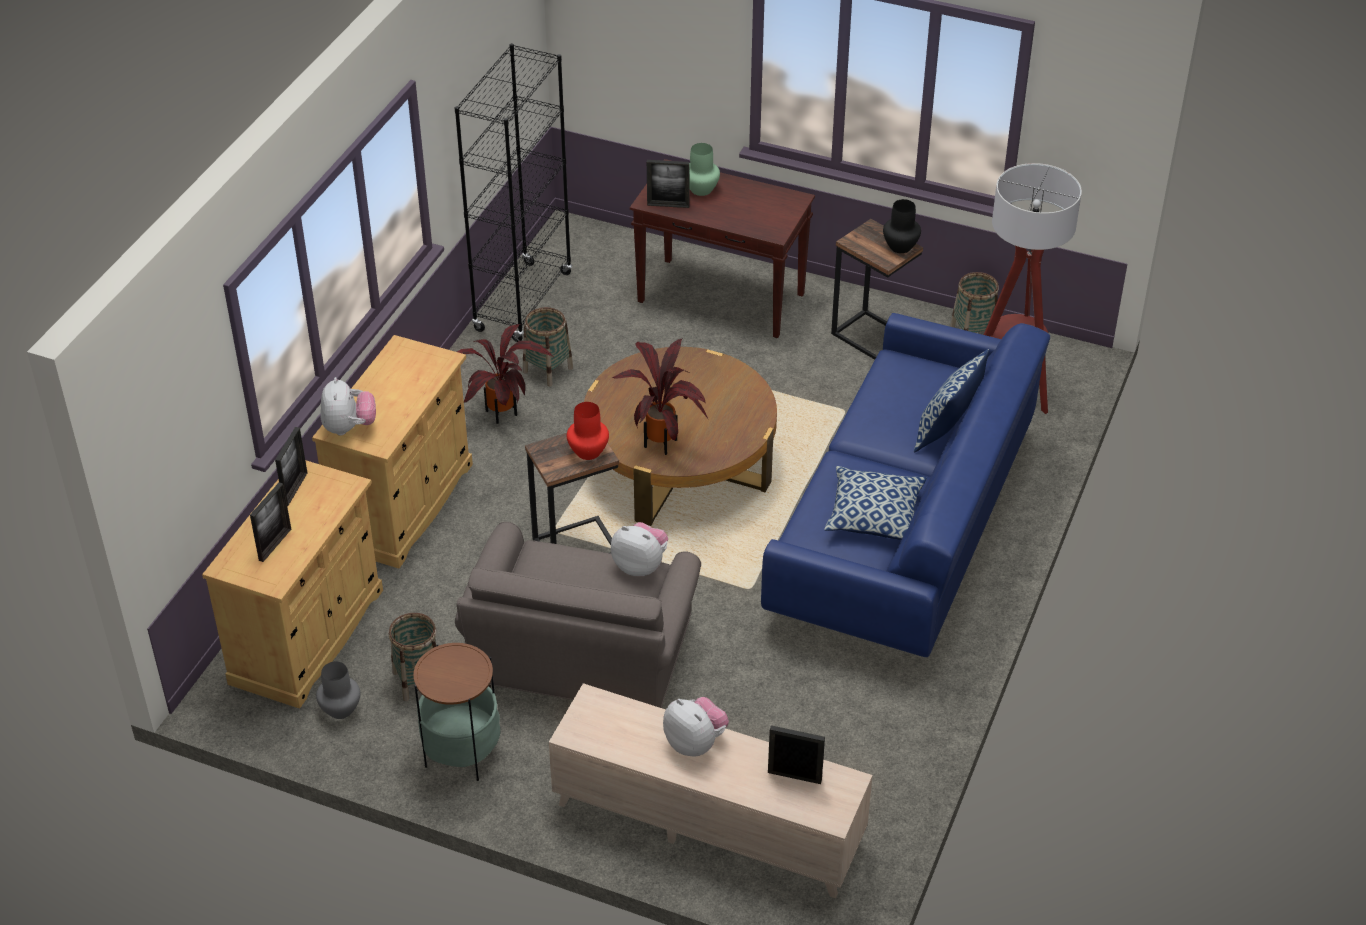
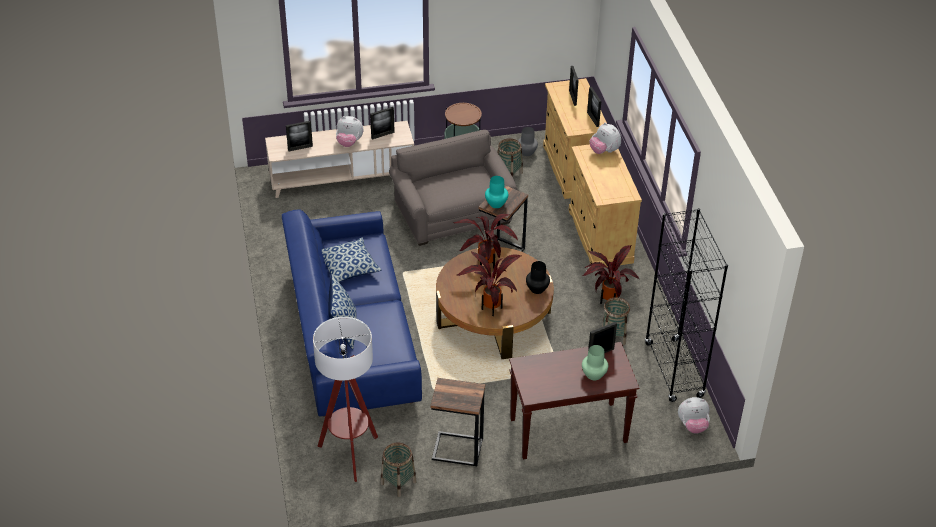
camera: 145 degrees right, 0 degrees up
red vase [567,402,609,460] -> turquoise vase [485,176,508,208]
plush toy [611,522,668,576] -> plush toy moved to [678,397,710,434]
black vase [883,199,921,253] -> black vase moved to [526,261,550,294]
none -> picture frame [370,107,395,140]
none -> potted plant [457,251,521,316]

